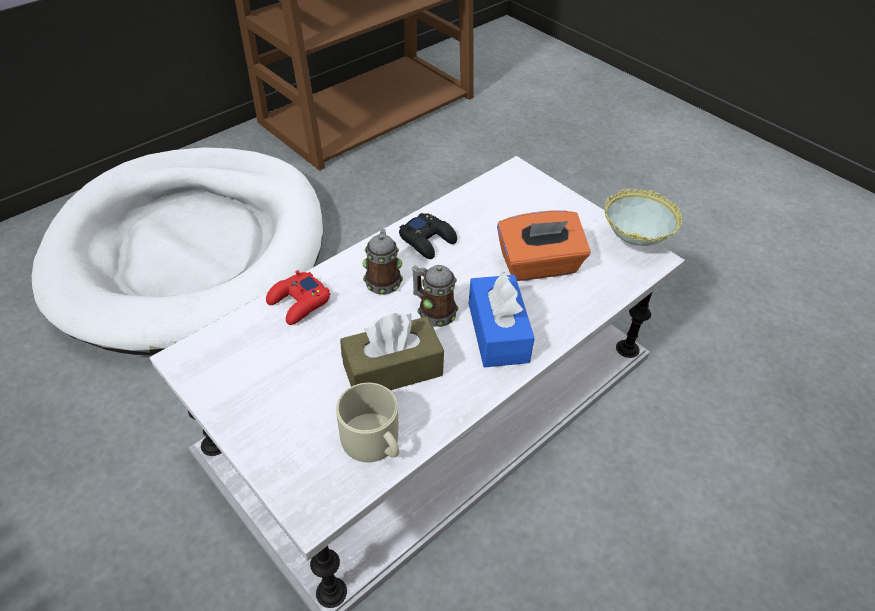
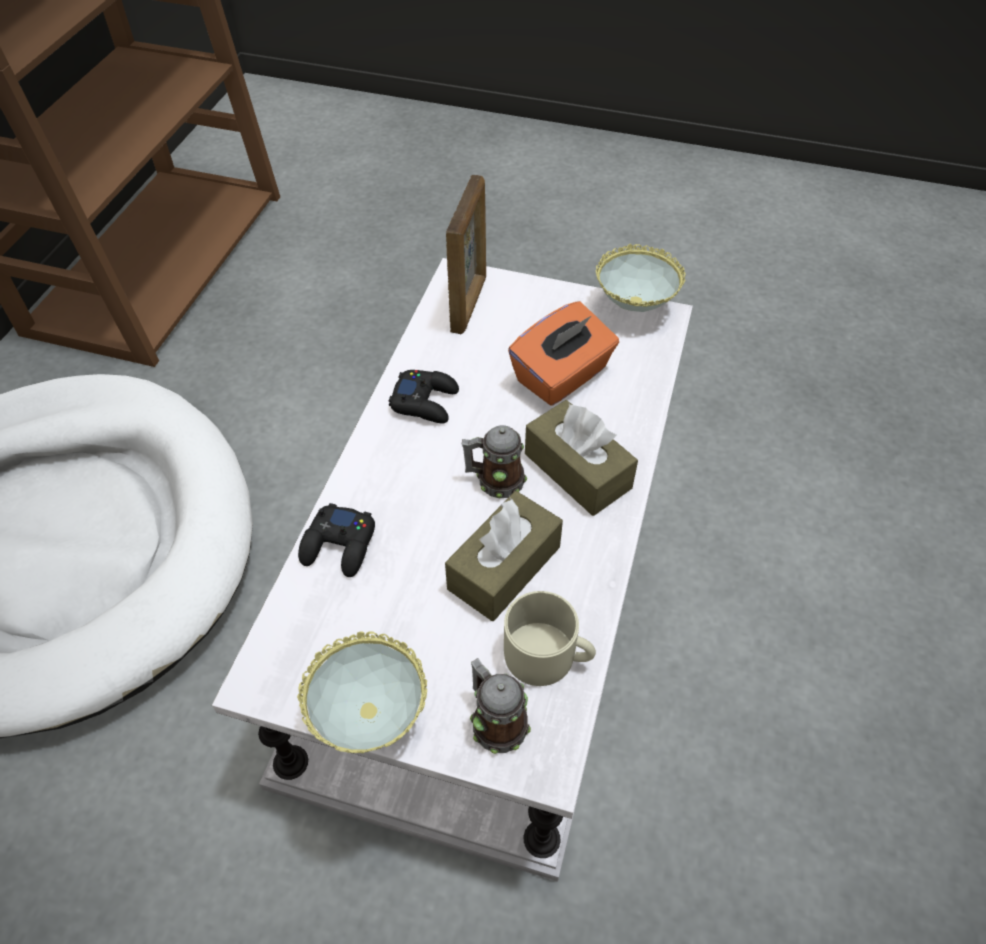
camera: 30 degrees left, 5 degrees up
red game controller [266,270,330,325] -> black game controller [298,503,375,577]
mug [363,229,403,295] -> mug moved to [470,658,531,754]
blue tissue box [469,273,535,367] -> brown tissue box [525,400,638,516]
none -> bowl [297,631,427,754]
none -> picture frame [446,175,486,334]

